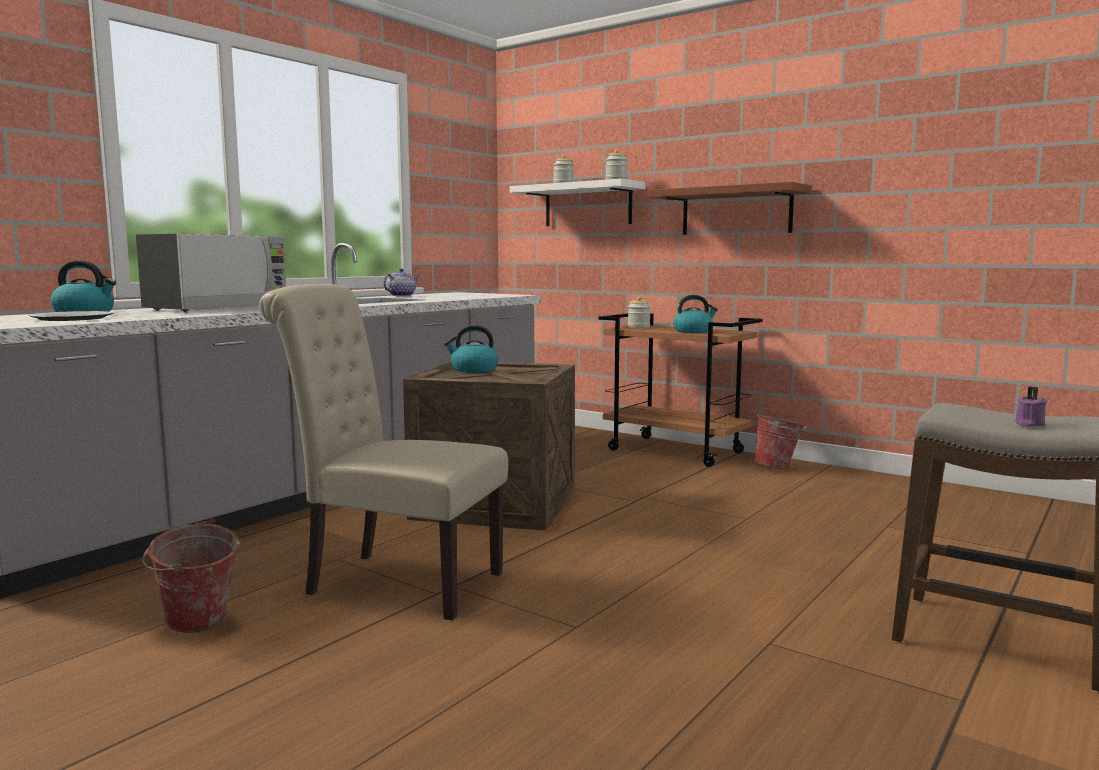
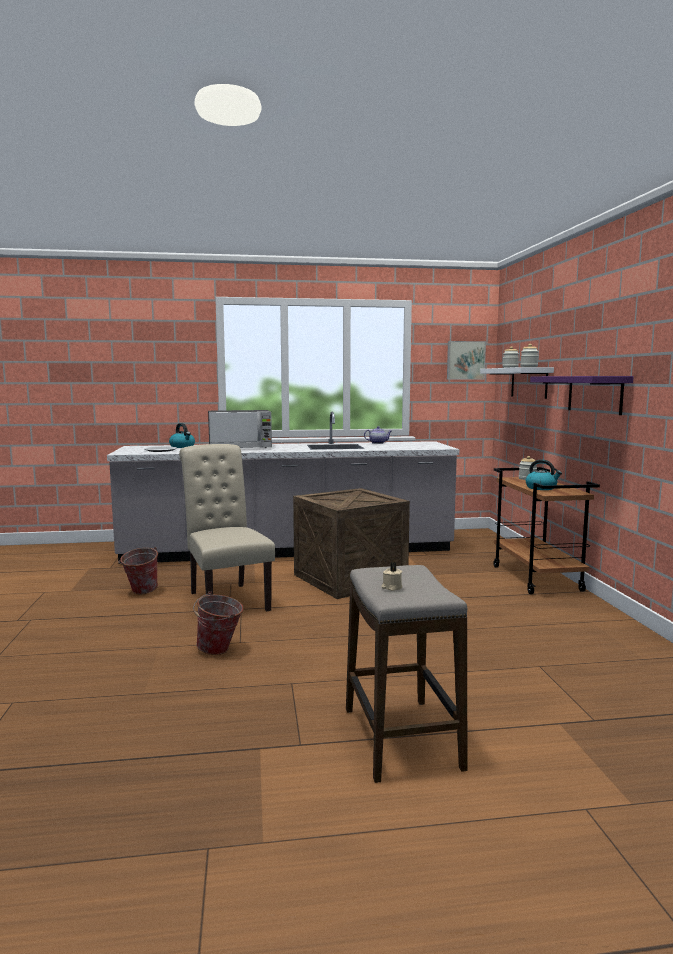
camera: 45 degrees right, 0 degrees up
kettle [444,325,499,373] -> none
brown shelf [647,182,811,235] -> purple shelf [530,376,634,415]
bucket [754,411,807,469] -> bucket moved to [193,591,244,655]
purple candle [1014,387,1048,427] -> beige candle [381,562,402,591]
none -> picture [447,341,486,380]

